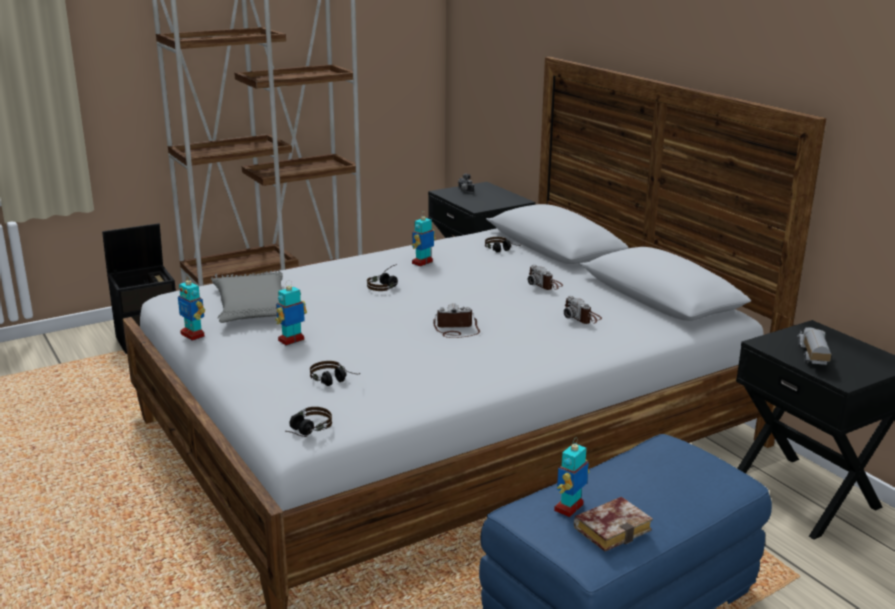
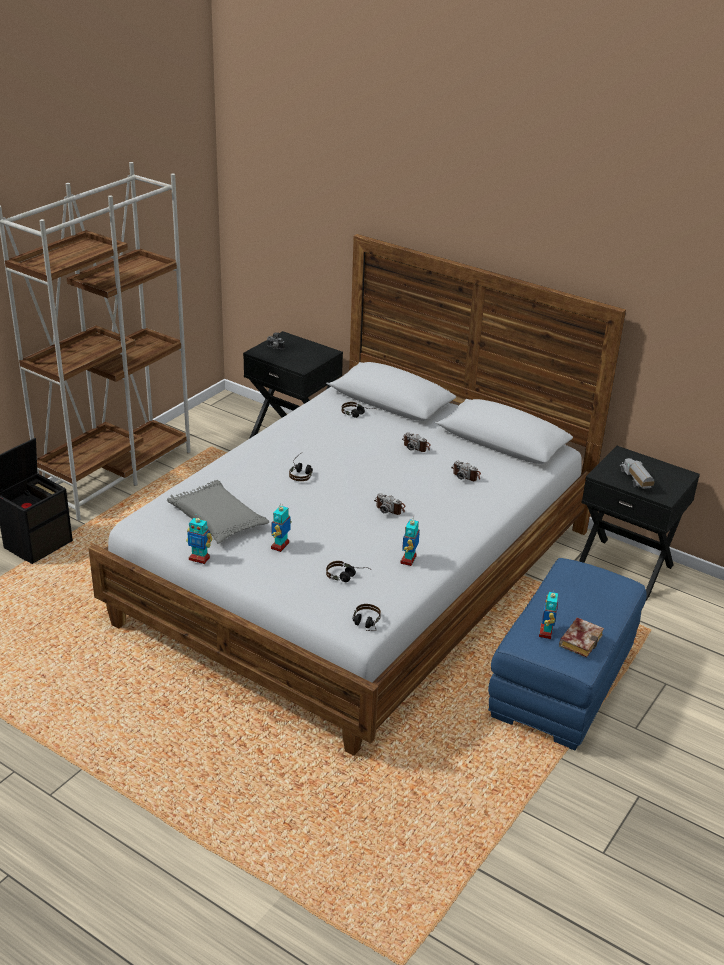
camera: 25 degrees left, 10 degrees up
toy robot [412,211,436,267] -> toy robot moved to [400,517,420,566]
camera [433,303,480,338] -> camera turned 120 degrees counterclockwise [374,493,406,515]

